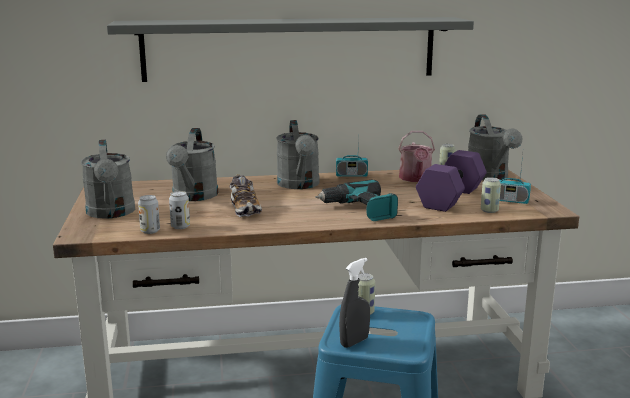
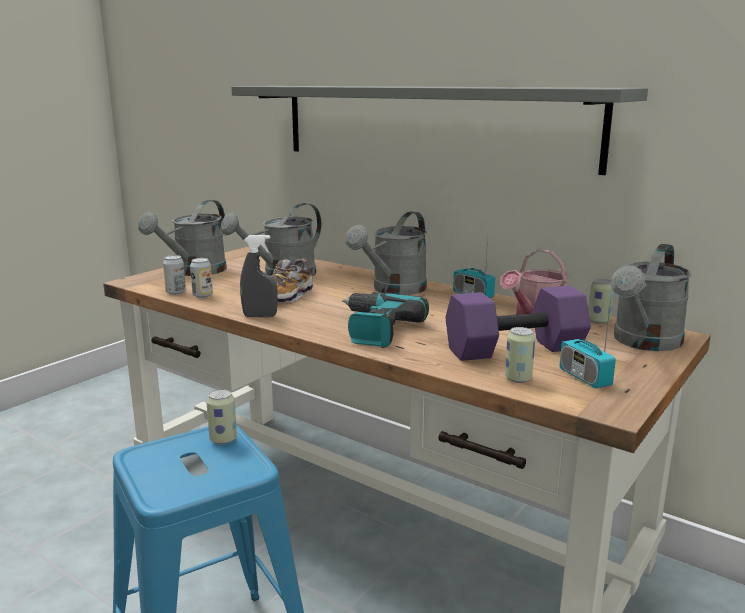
camera: 45 degrees right, 0 degrees up
grey spray bottle [339,258,370,348] -> grey spray bottle moved to [240,235,278,317]

